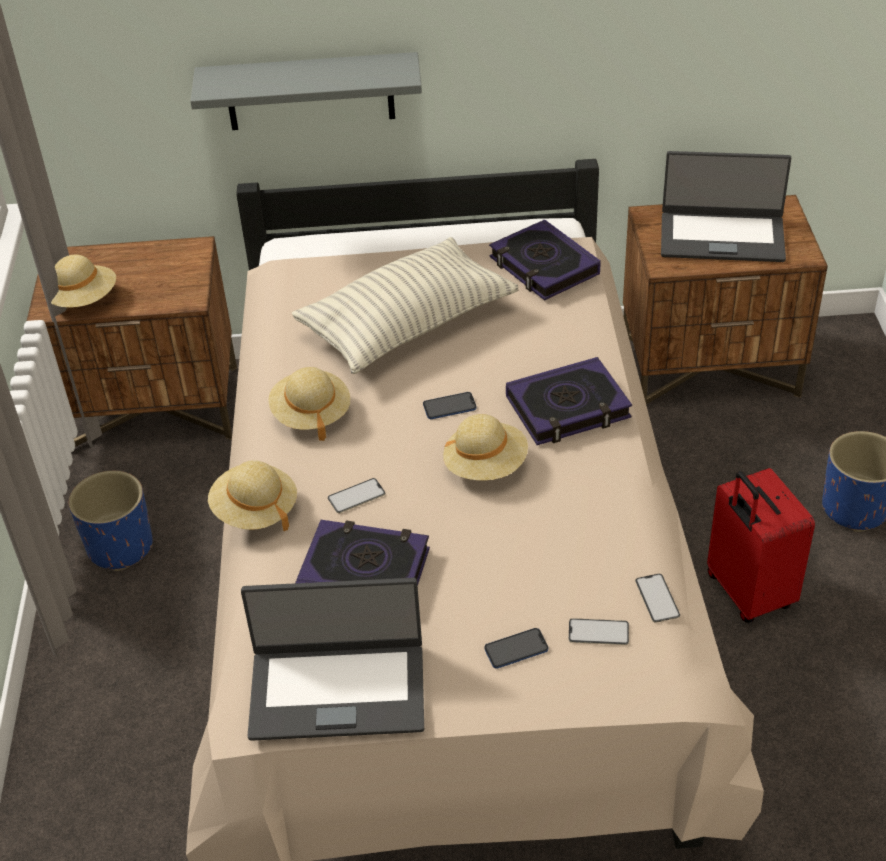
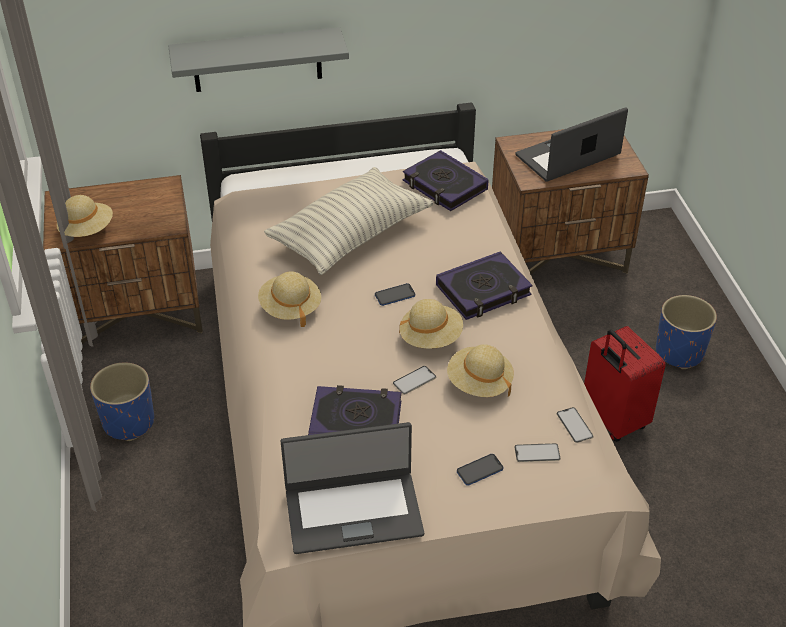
camera: 10 degrees left, 0 degrees up
beige hat [208,460,297,531] -> beige hat moved to [447,344,514,397]
phone [328,478,385,513] -> phone moved to [393,366,436,395]
laptop [661,151,791,262] -> laptop turned 150 degrees clockwise [515,107,628,182]

